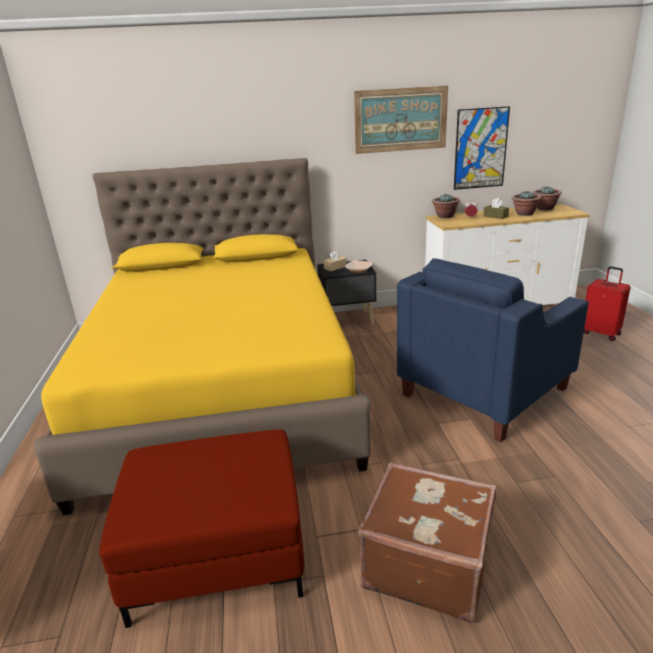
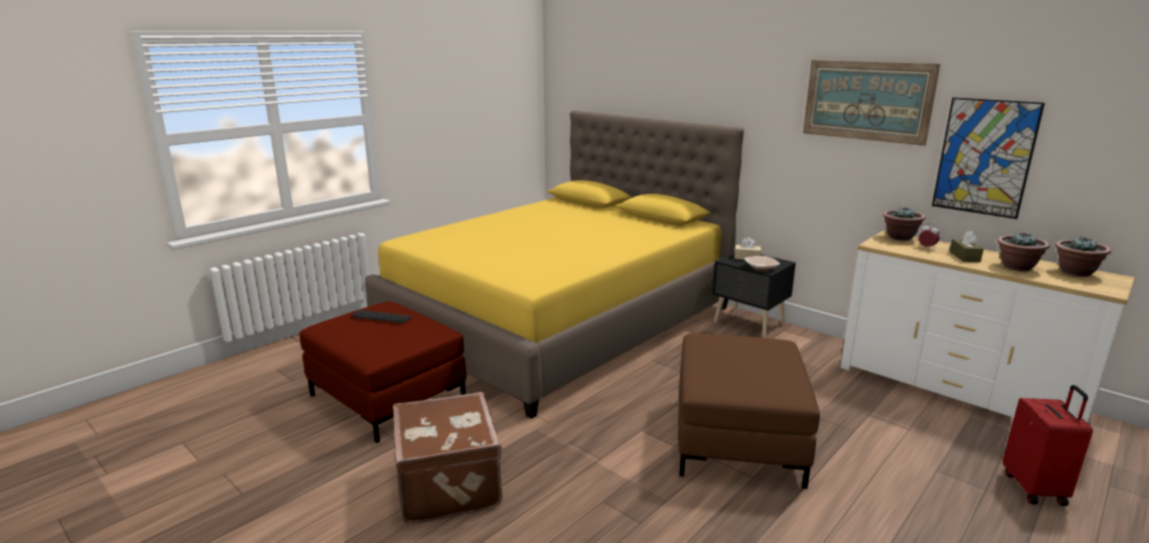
camera: 50 degrees right, 5 degrees down
blue armchair [397,258,589,442] -> brown ottoman [678,334,820,489]
none -> keyboard [351,310,412,324]

